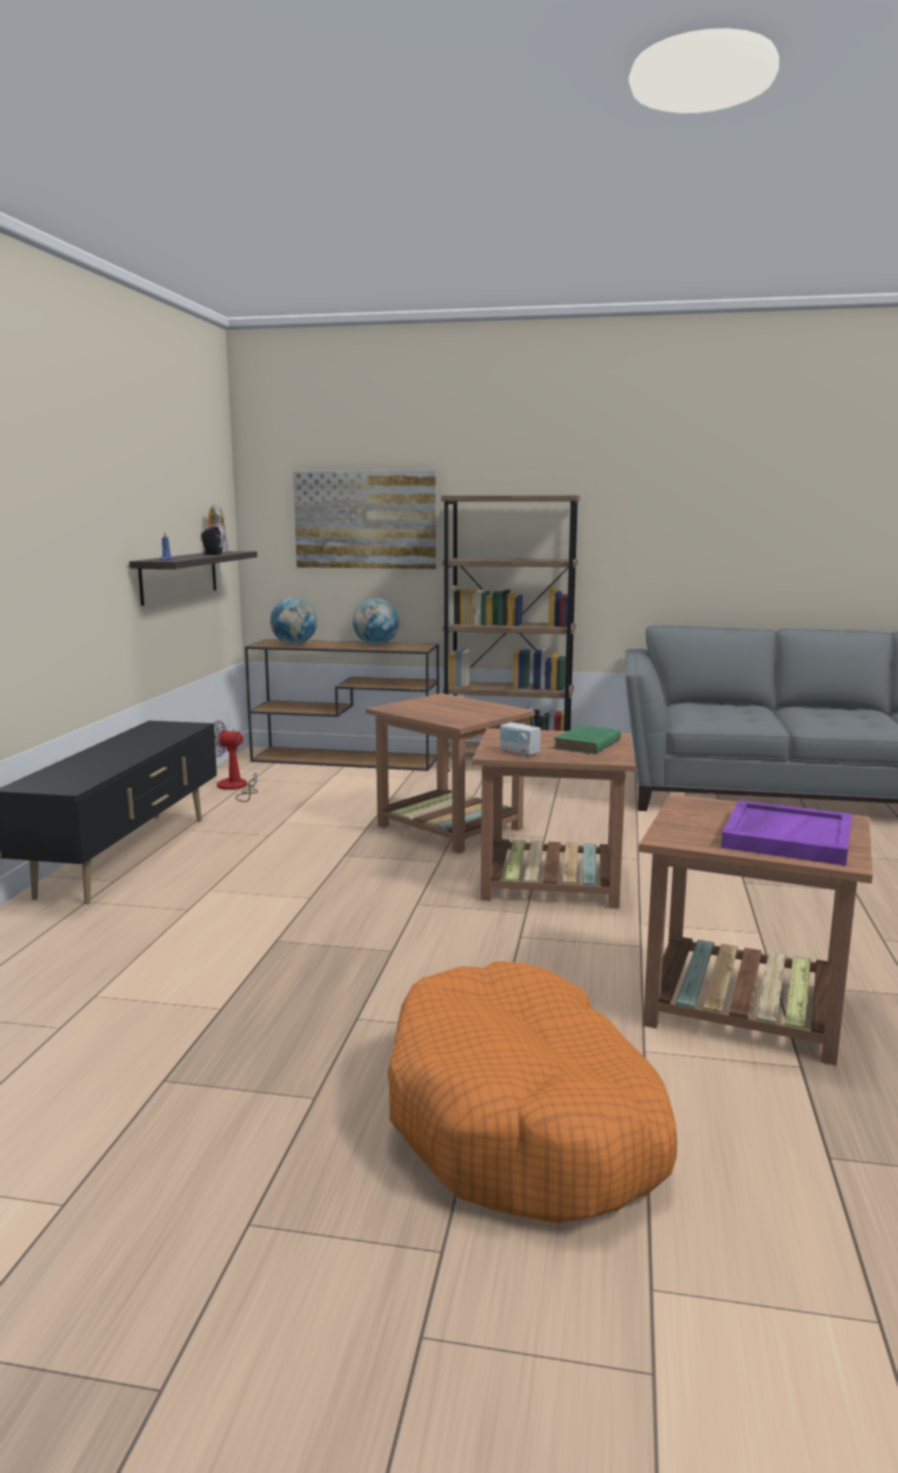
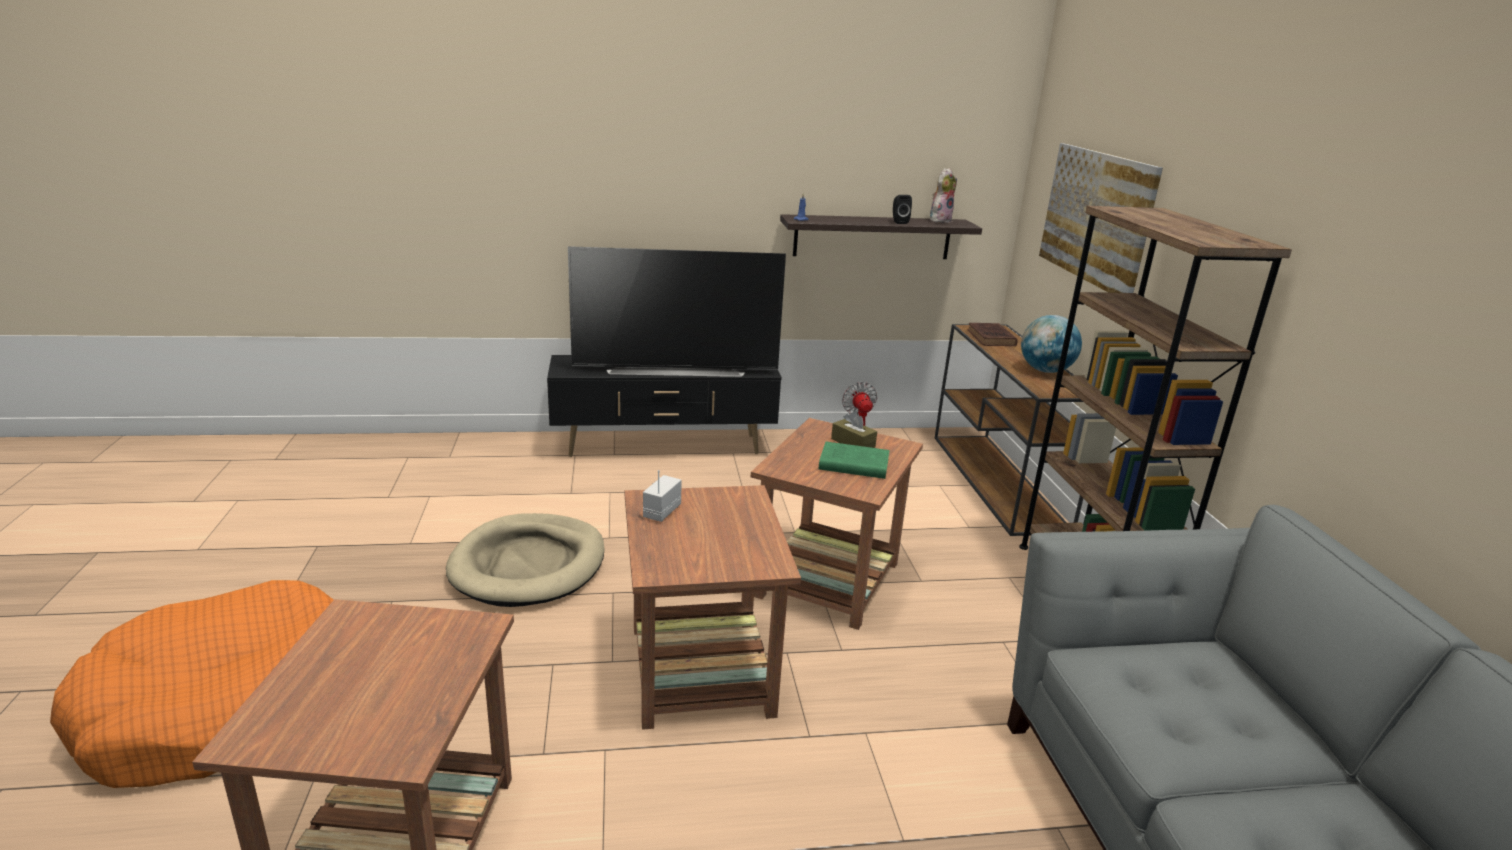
camera: 70 degrees right, 10 degrees up
globe [270,598,317,645] -> brown book [967,323,1018,346]
green book [553,725,621,754] -> green book moved to [819,442,890,479]
purple tray [721,800,852,866] -> none
none -> beige dog bed [446,513,604,607]
none -> television [568,246,786,377]
none -> brown tissue box [831,411,877,448]

